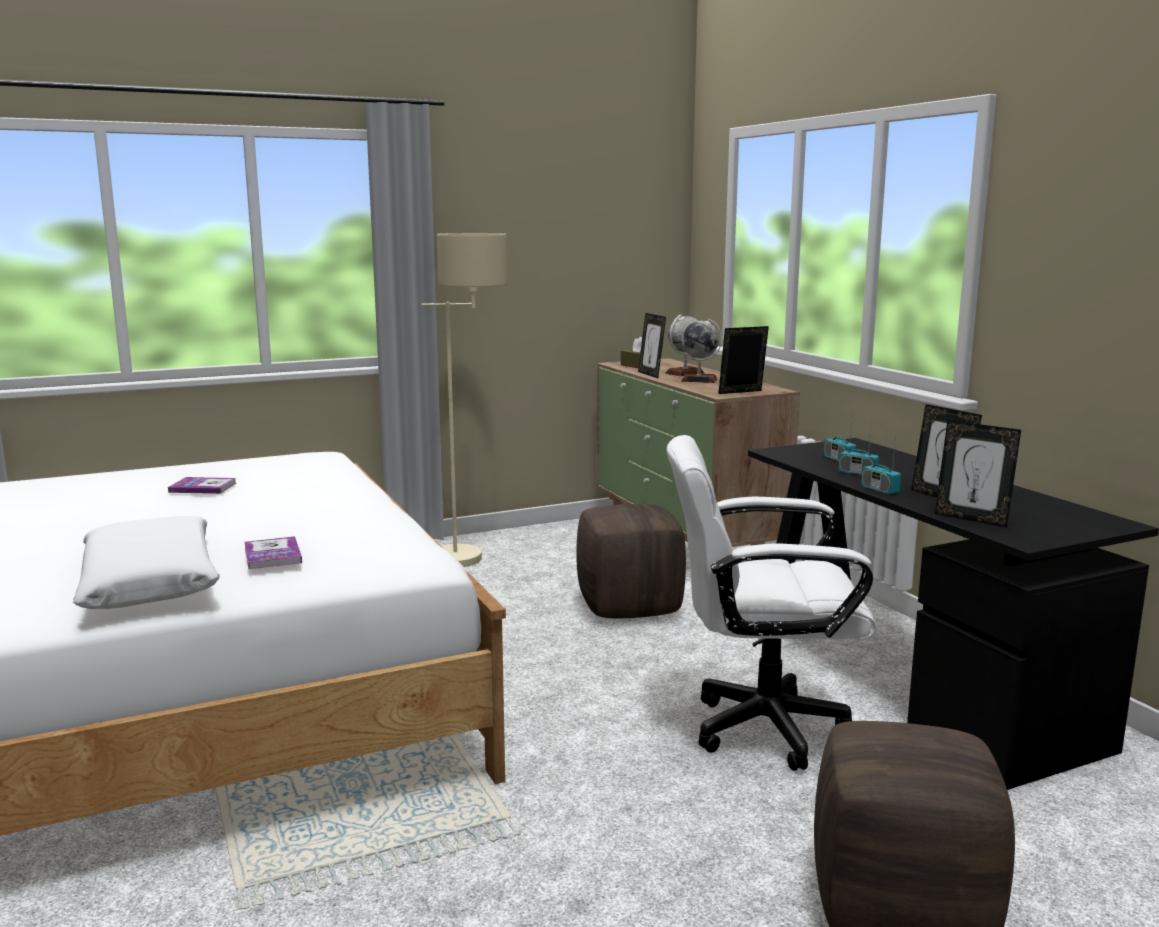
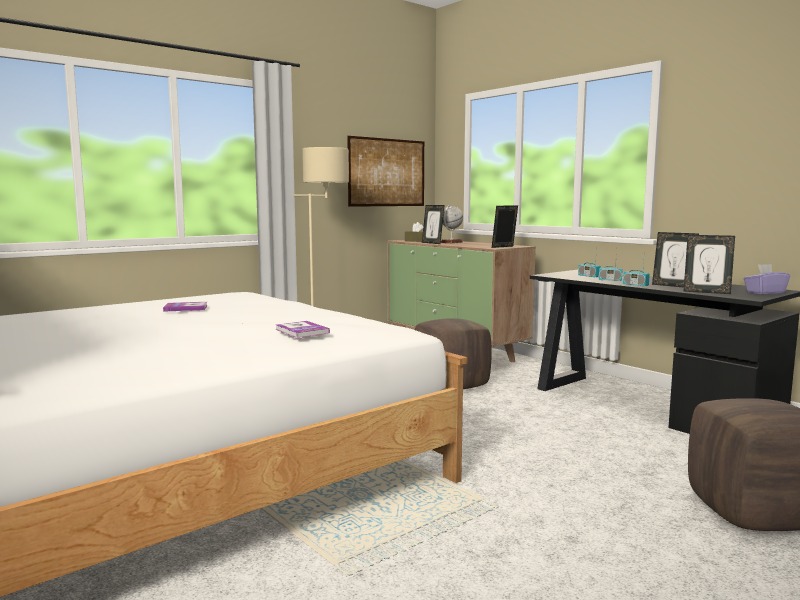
camera: 15 degrees left, 5 degrees down
white pillow [73,516,220,609] -> none
white office chair [667,435,877,771] -> none
globe [681,319,722,383] -> none
none -> picture [347,136,424,207]
none -> purple tissue box [744,264,790,295]

